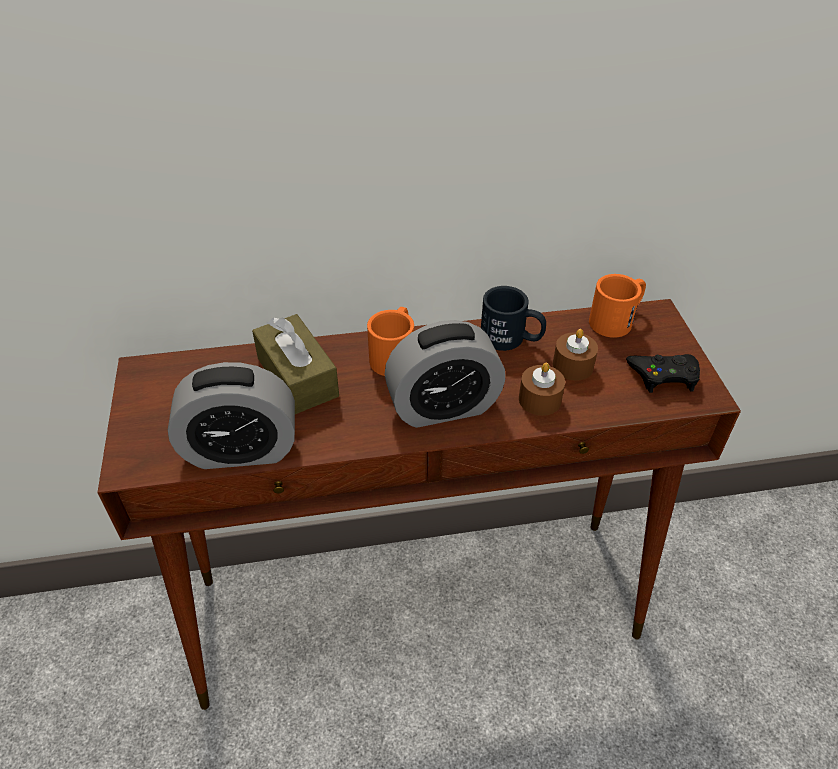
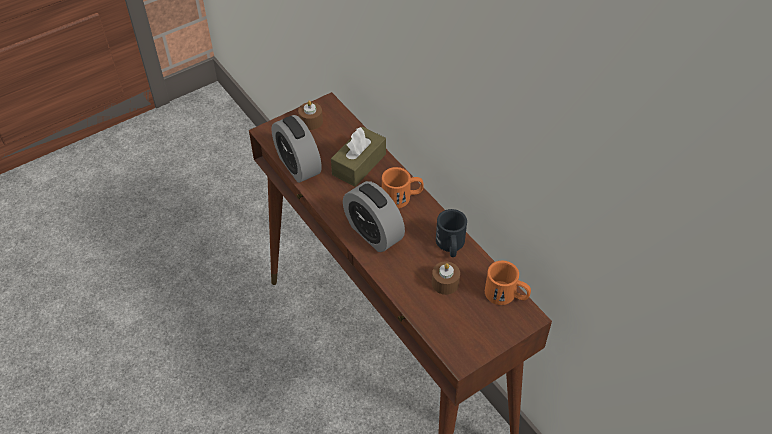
camera: 65 degrees right, 5 degrees up
brown candle [519,362,565,416] -> brown candle moved to [298,101,323,130]
black game controller [626,354,700,393] -> none

